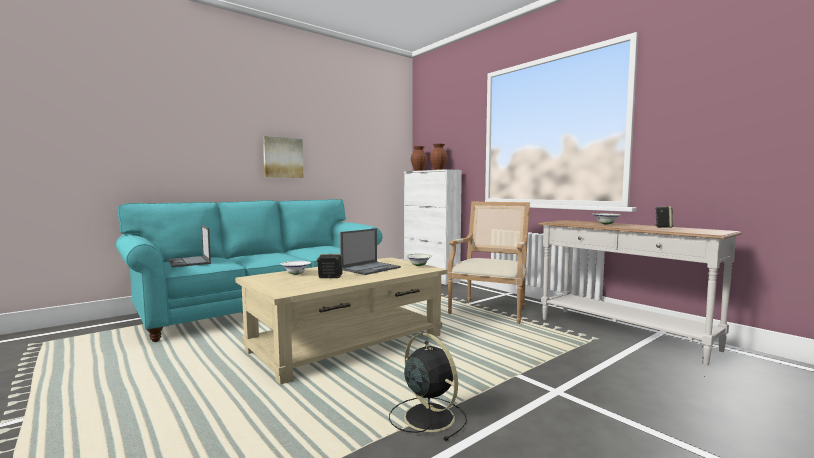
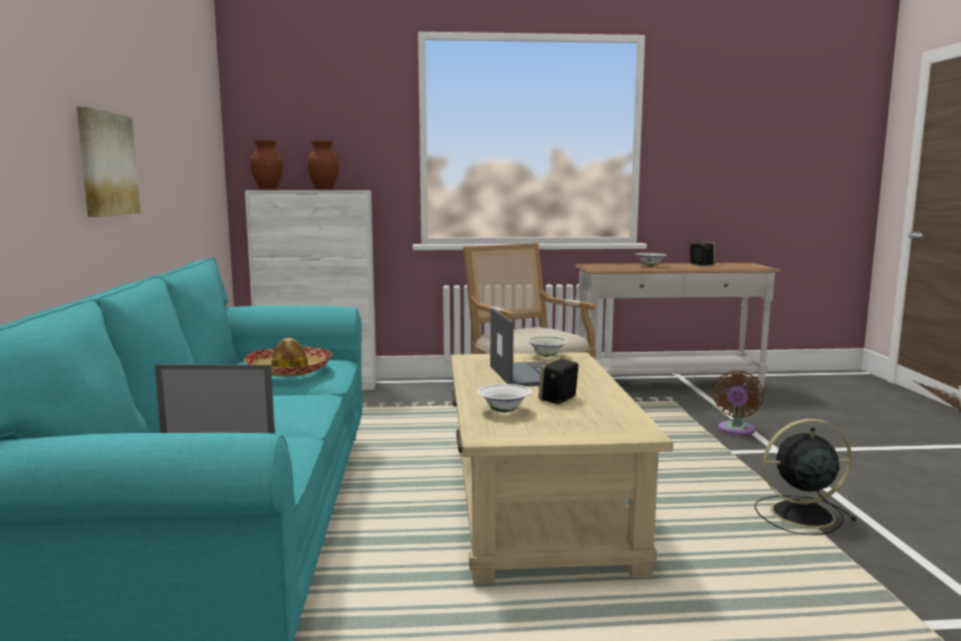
camera: 55 degrees left, 5 degrees up
none -> hat [244,338,332,377]
none -> brown fan [713,371,764,435]

